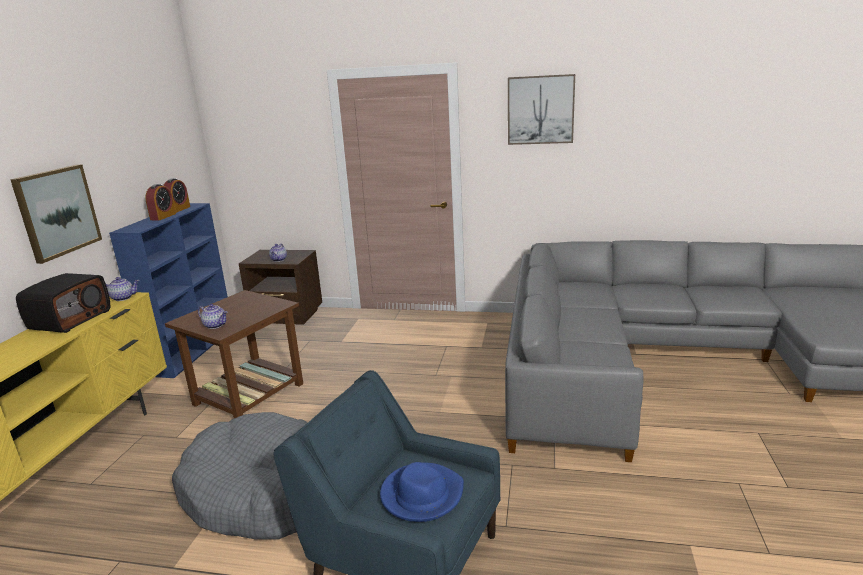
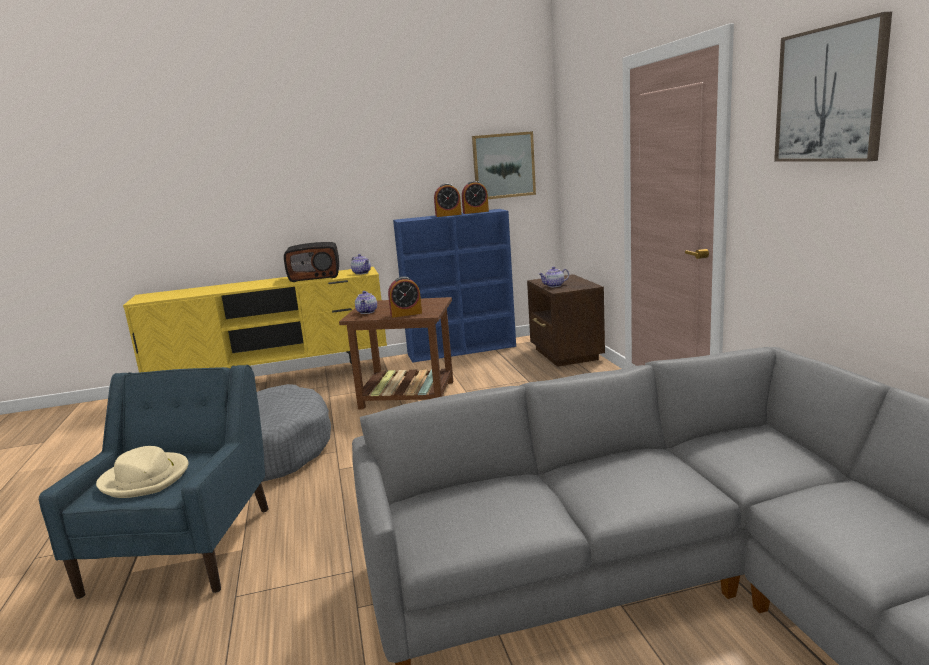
camera: 65 degrees right, 5 degrees down
picture [10,164,102,264] -> picture moved to [472,131,536,199]
blue hat [380,462,464,522] -> beige hat [96,446,188,498]
none -> alarm clock [388,277,422,318]

